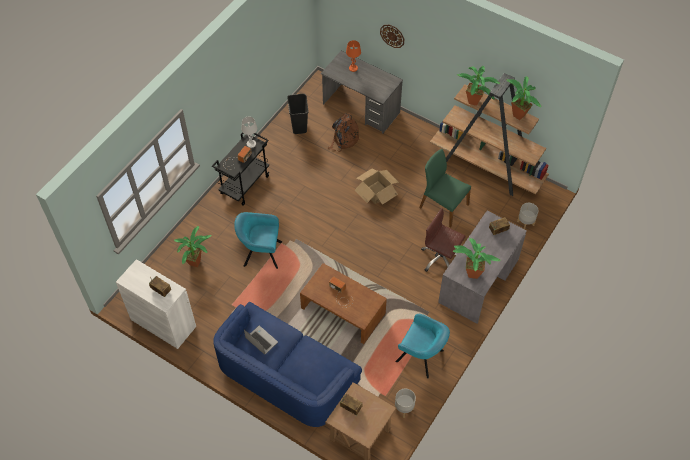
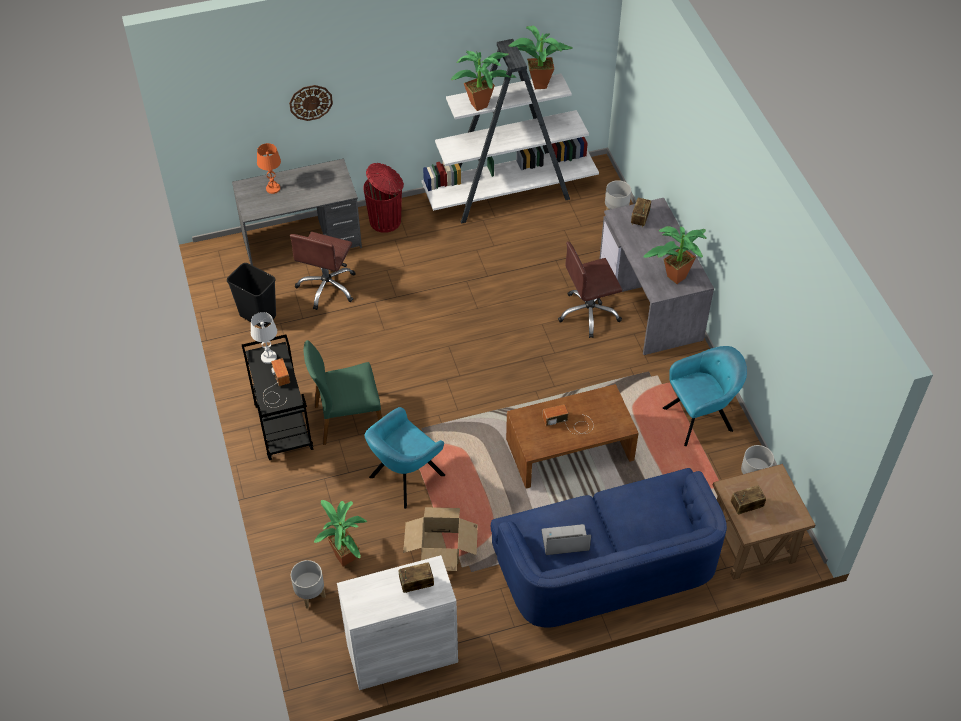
camera: 50 degrees left, 5 degrees down
brown backpack [328,113,360,152] -> brown office chair [290,232,356,310]
cardboard box [355,169,399,205] -> cardboard box moved to [403,507,478,571]
green chair [419,149,471,228] -> green chair moved to [303,340,382,445]
brown bookcase [430,73,549,196] -> white bookcase [422,39,599,224]
none -> grey planter [291,560,326,609]
none -> red trash can [363,163,404,233]

